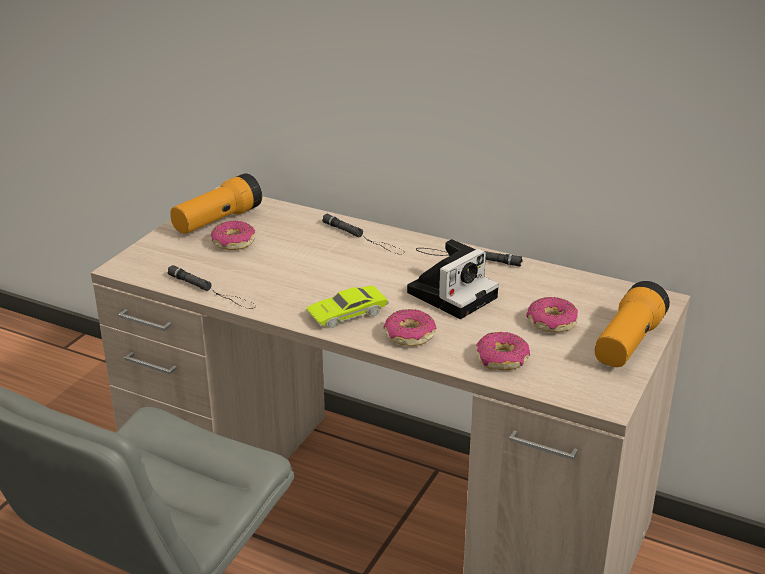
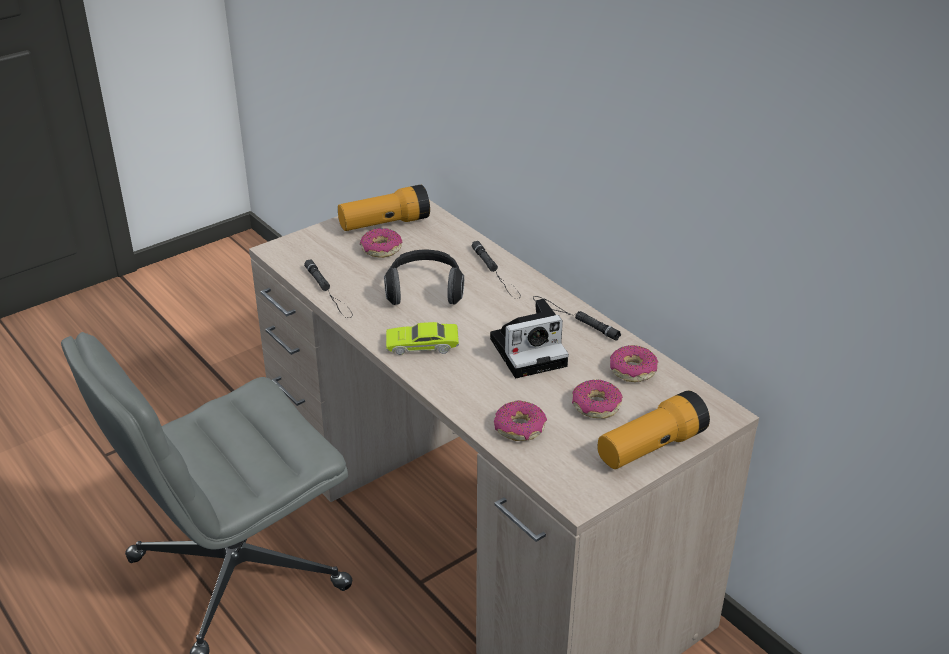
camera: 25 degrees right, 5 degrees up
donut [383,309,436,346] -> donut moved to [610,345,658,382]
none -> headphones [384,249,464,305]

